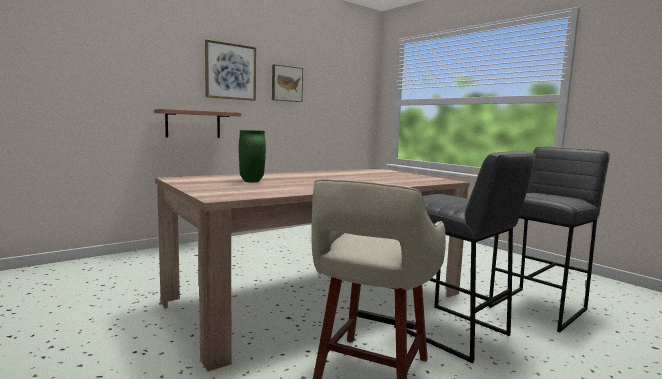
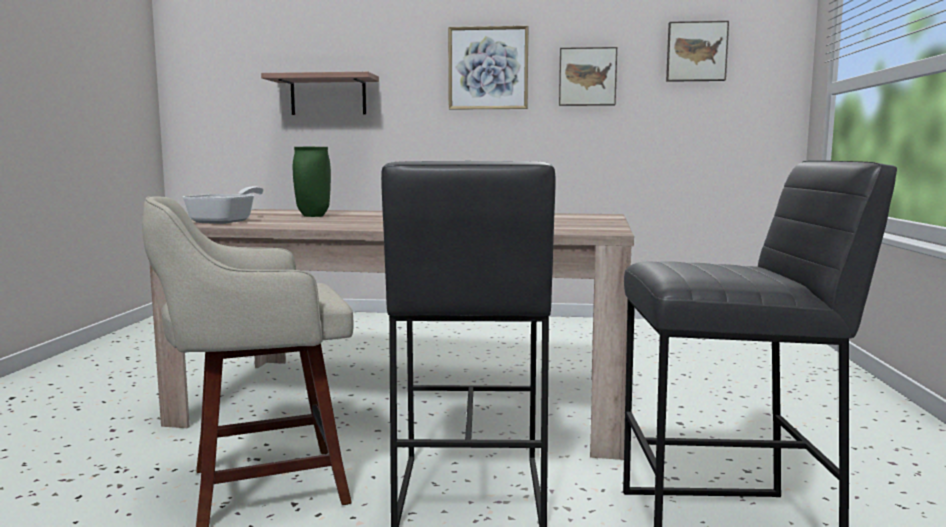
camera: 45 degrees right, 0 degrees up
shelf [154,109,241,138] -> shelf moved to [261,72,379,115]
none -> frying pan [182,187,264,224]
none -> picture [666,21,729,82]

